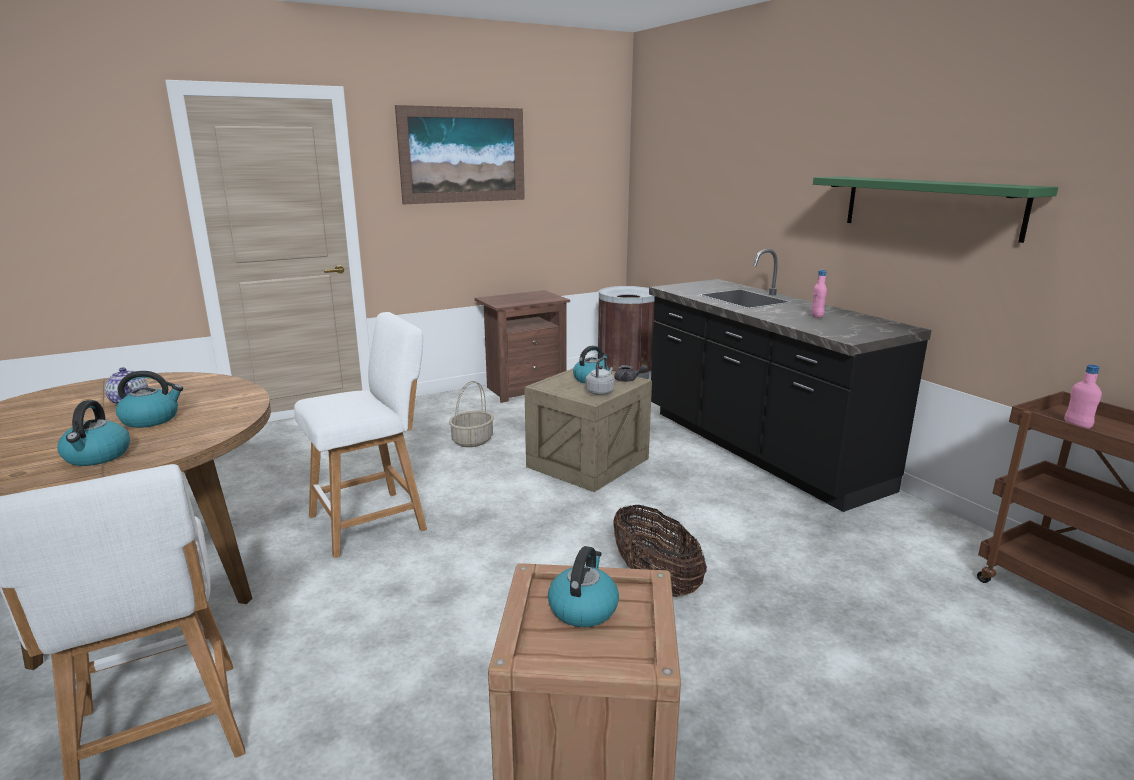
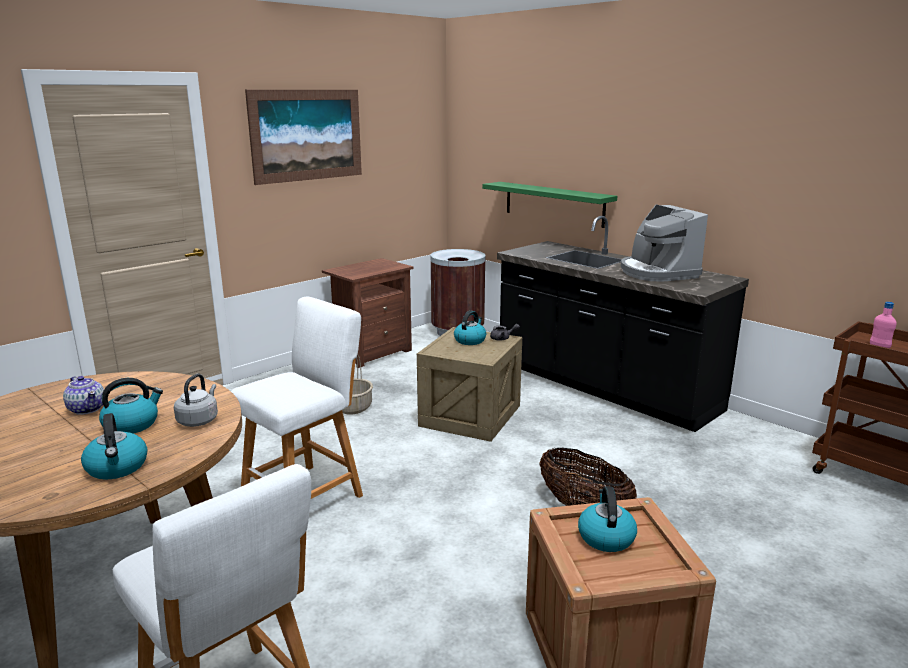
camera: 15 degrees left, 0 degrees up
grey kettle [585,357,615,395] -> grey kettle moved to [174,374,218,427]
pink bottle [811,270,827,318] -> coffee machine [621,205,708,282]
green shelf [813,177,1058,243] -> green shelf moved to [482,182,617,228]

